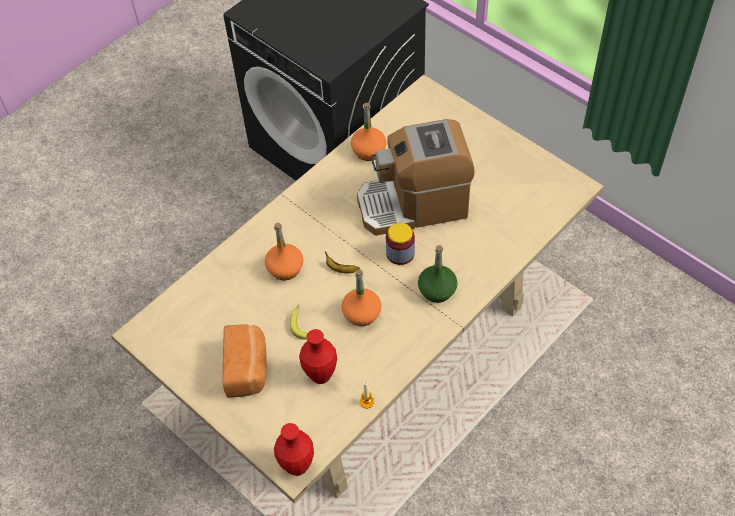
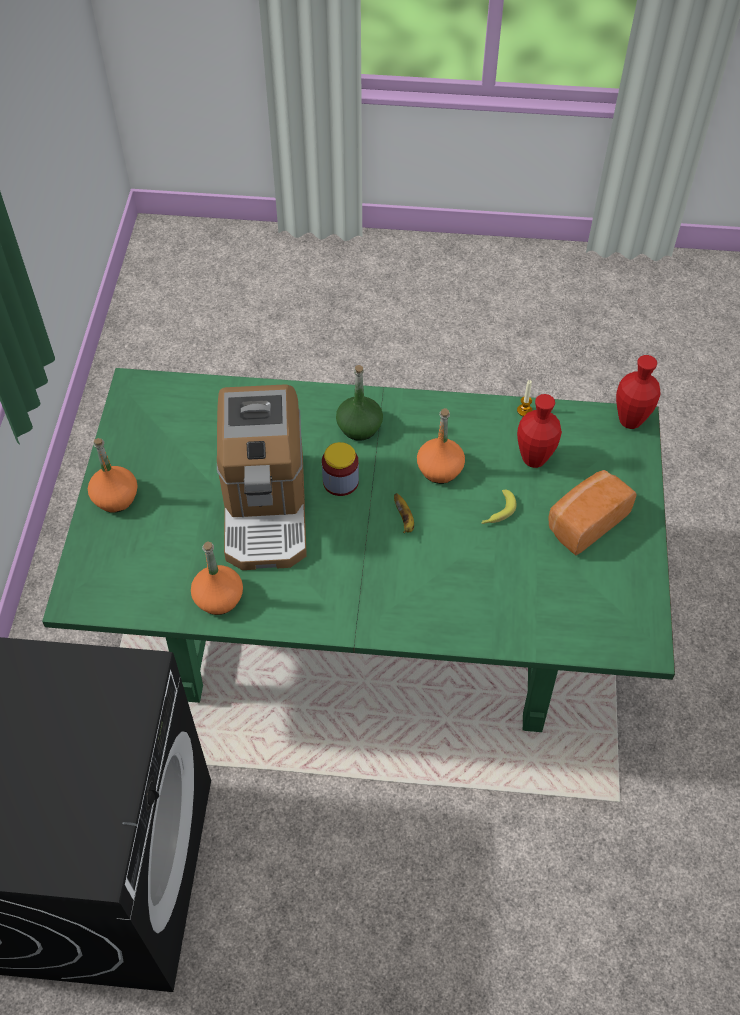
camera: 130 degrees left, 0 degrees up
beige dining table [111,74,604,504] -> green dining table [42,368,675,732]
orange bottle [265,223,303,280] -> orange bottle moved to [88,438,138,513]
coffee machine [357,119,475,236] -> coffee machine turned 45 degrees clockwise [217,384,307,570]

